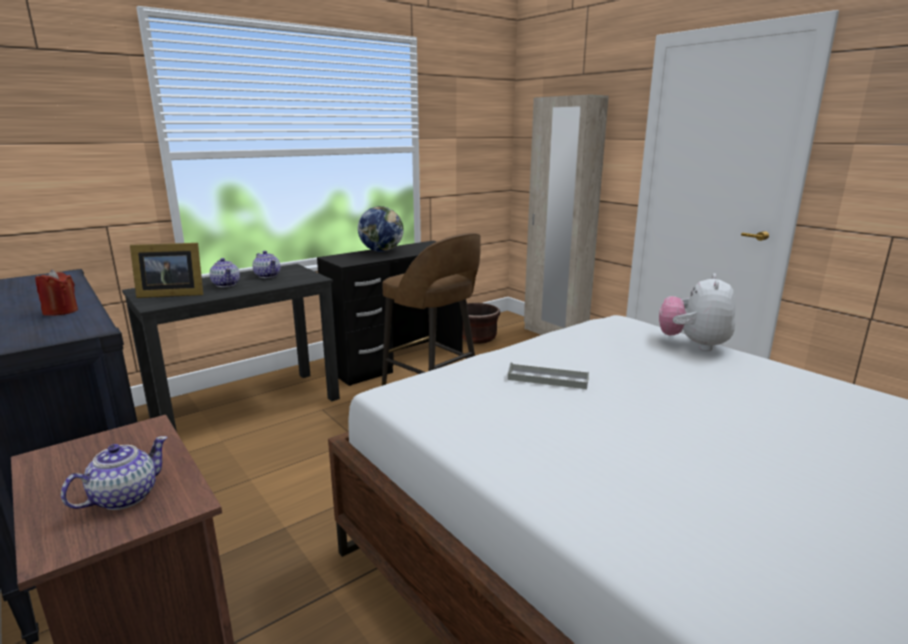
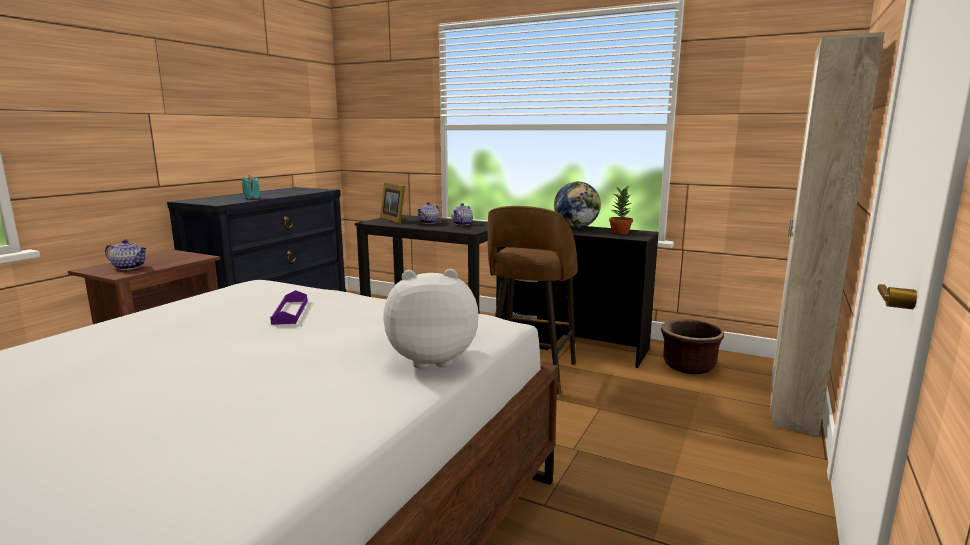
camera: 65 degrees right, 5 degrees down
red candle [35,269,78,316] -> turquoise candle [242,175,260,199]
grey tray [508,363,589,389] -> purple tray [270,290,307,325]
none -> potted plant [609,185,633,234]

